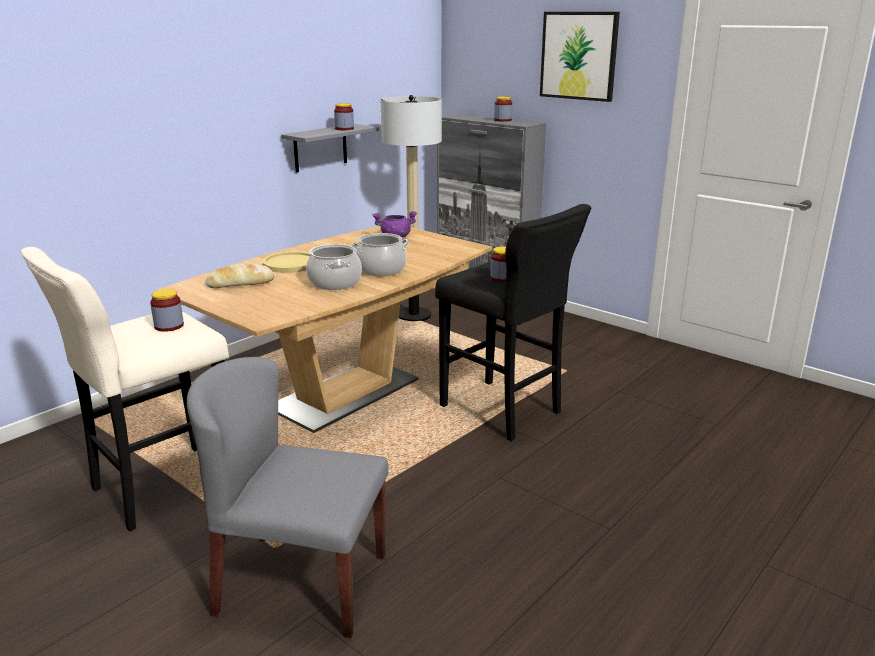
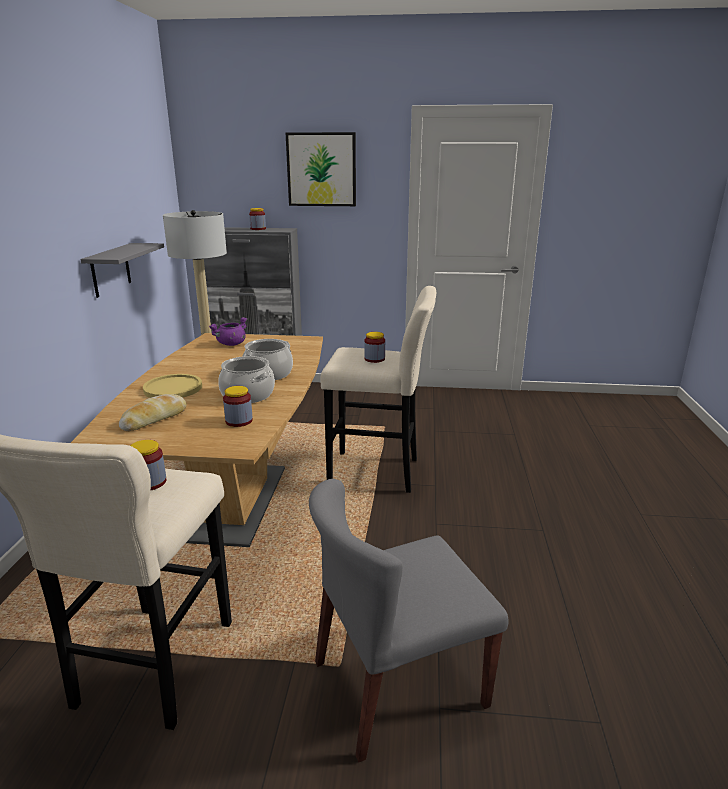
camera: 35 degrees left, 0 degrees up
jar [334,103,354,130] -> jar moved to [223,386,253,427]
black stool [435,204,591,441] -> beige stool [320,286,436,493]

